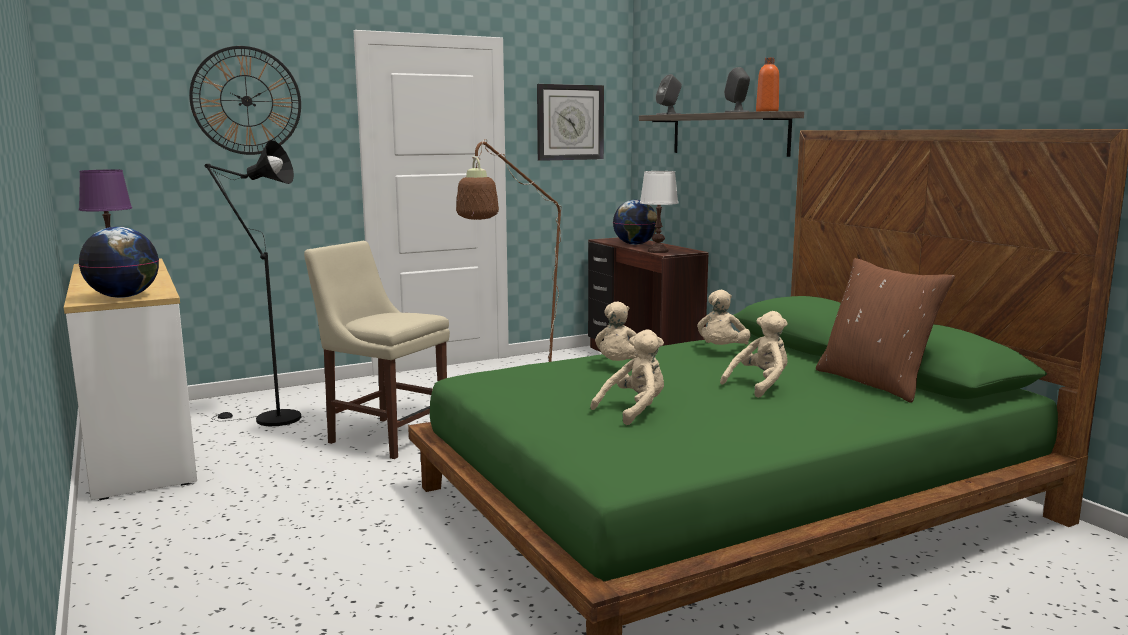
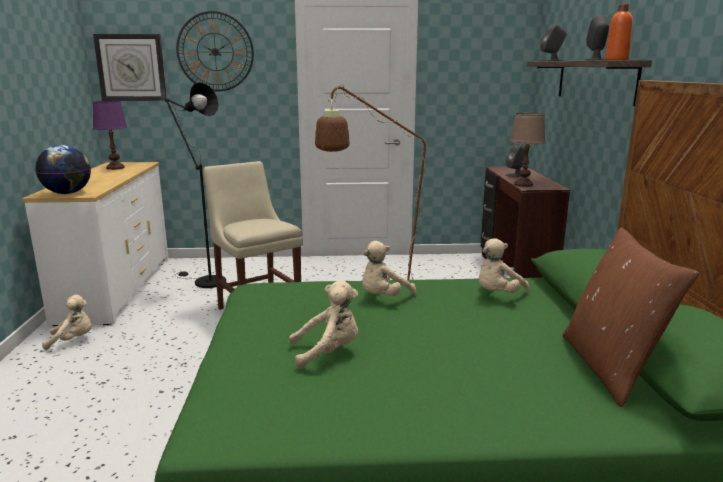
camera: 25 degrees right, 5 degrees up
wall clock [537,84,604,161] -> wall clock moved to [93,34,167,101]
globe [613,200,657,245] -> grey speaker [505,144,525,177]
white table lamp [640,171,678,253] -> brown table lamp [510,113,545,187]
beige plush toy [720,311,788,398] -> beige plush toy moved to [42,295,92,350]

